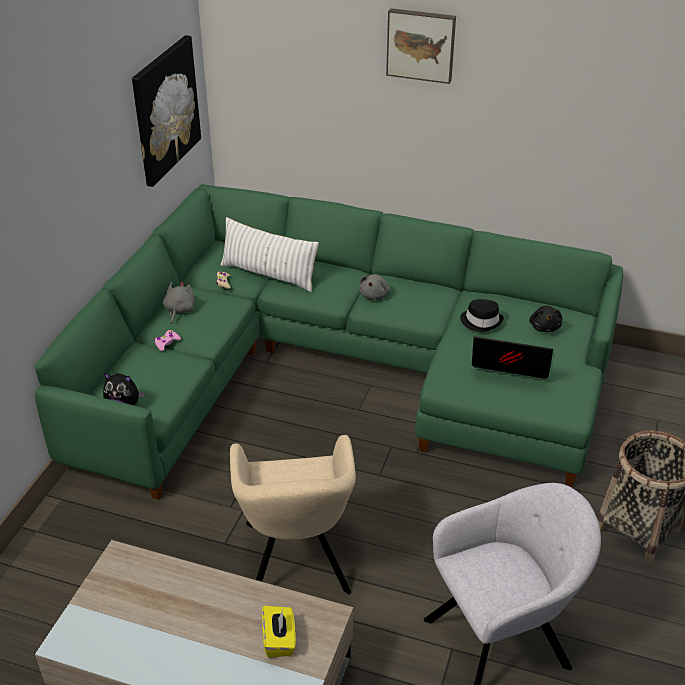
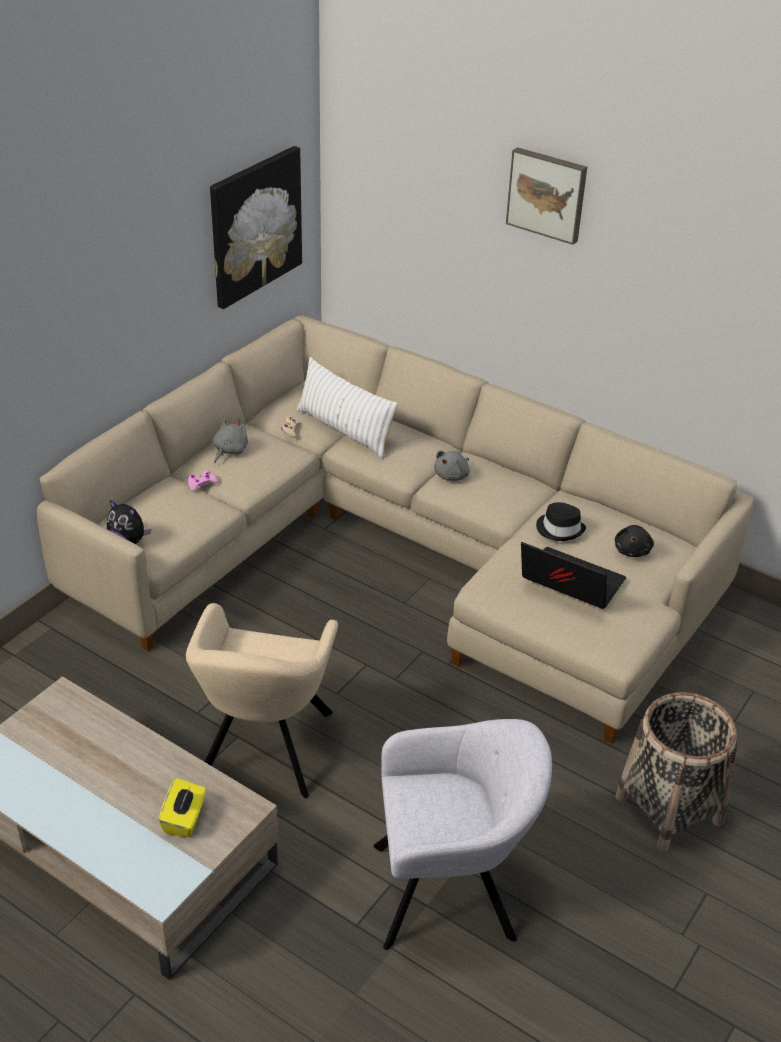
camera: 15 degrees right, 0 degrees up
green sofa [34,184,623,500] -> beige sofa [37,315,754,743]

